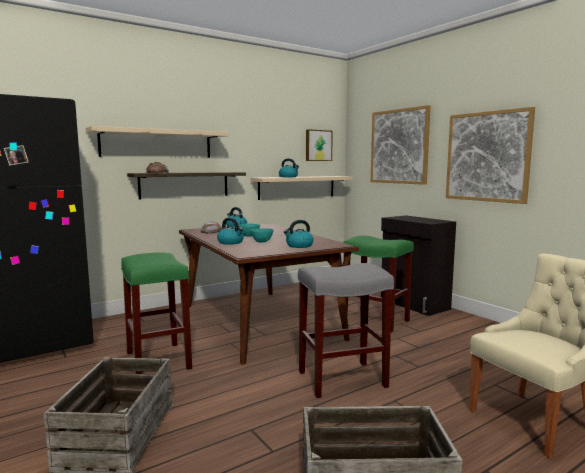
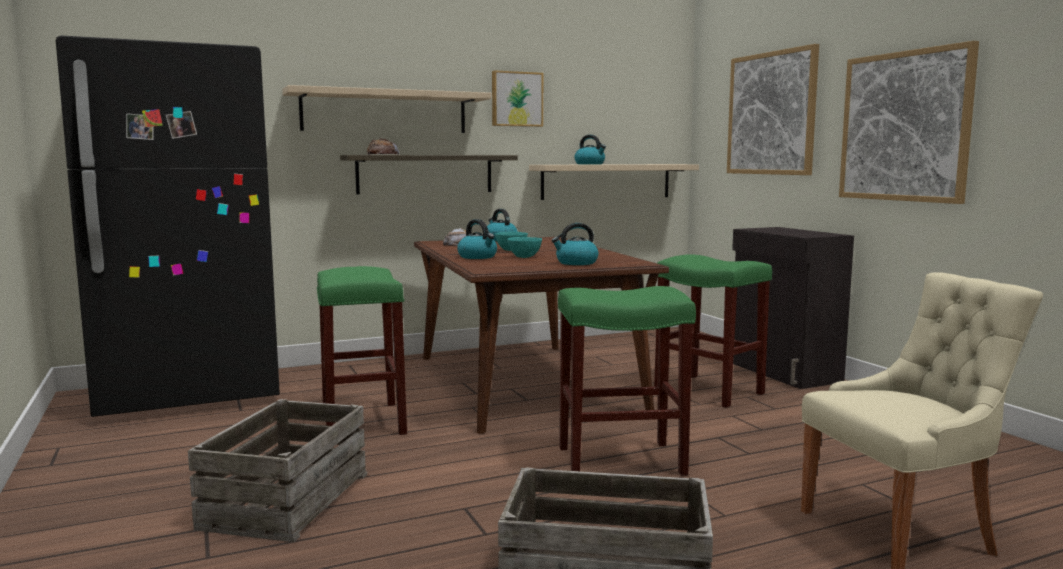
camera: 10 degrees right, 0 degrees up
grey stool [298,263,394,398] -> green stool [558,286,696,476]
picture [306,129,333,161] -> picture moved to [492,70,543,127]

